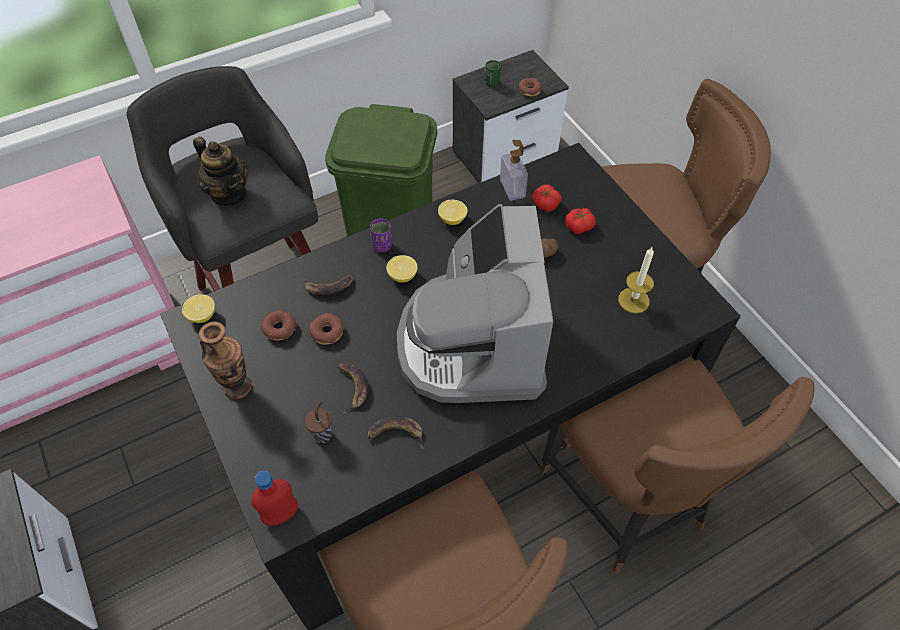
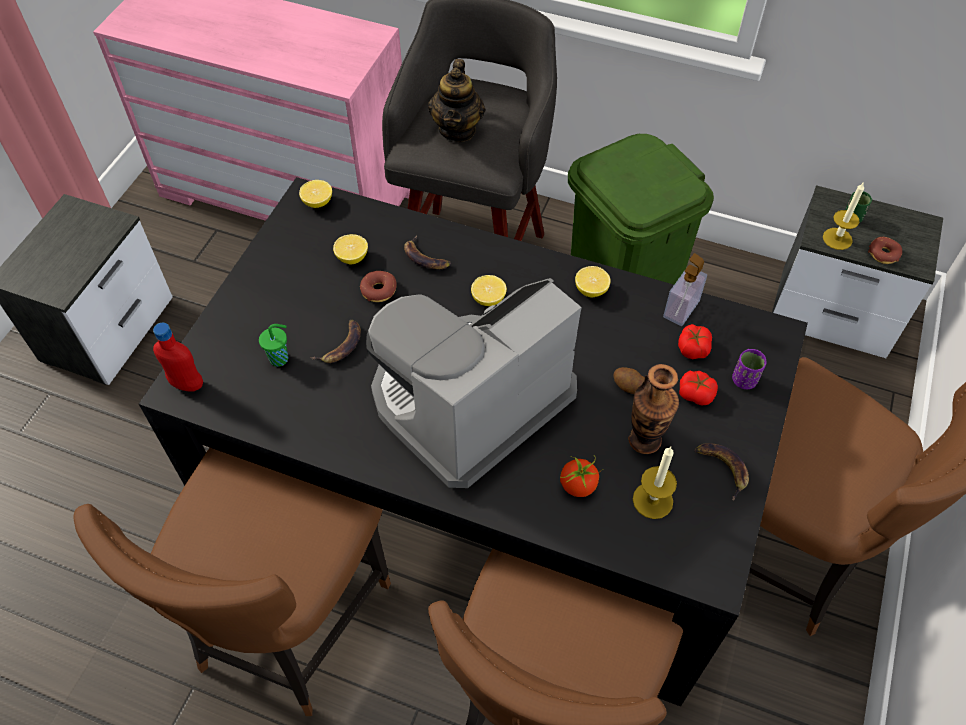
camera: 50 degrees right, 0 degrees up
vase [199,322,251,399] -> vase moved to [628,364,679,454]
donut [261,310,297,340] -> lemon [333,234,368,264]
brown cup [305,402,332,443] -> green cup [259,324,288,367]
banana [367,416,423,449] -> banana moved to [694,443,749,500]
purple cup [370,219,392,252] -> purple cup moved to [732,349,767,389]
none -> tomato [560,457,603,497]
none -> candle [823,182,864,250]

